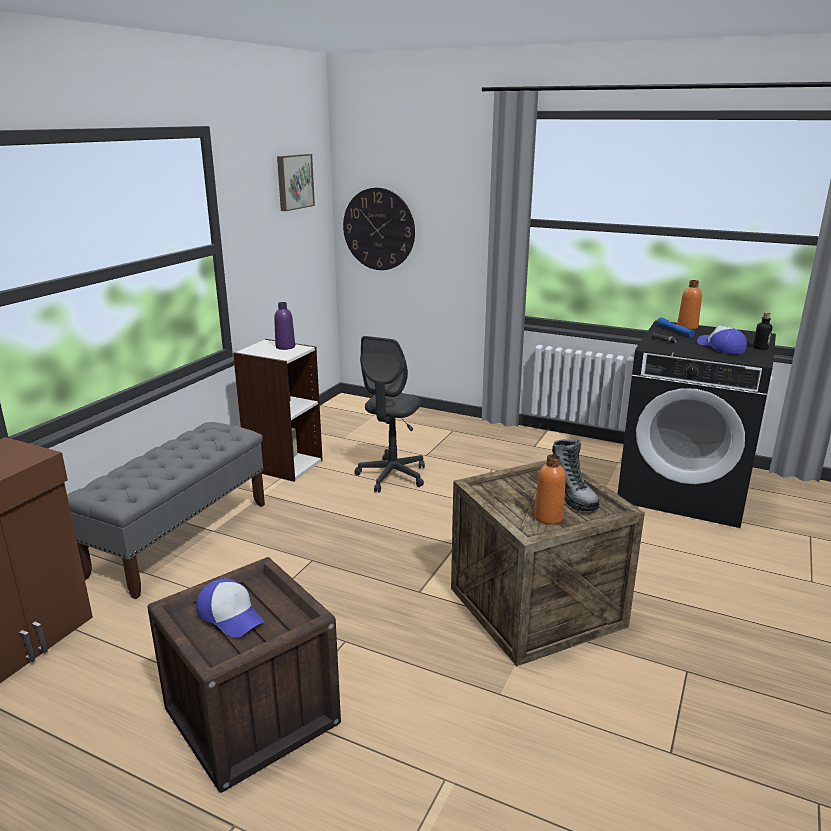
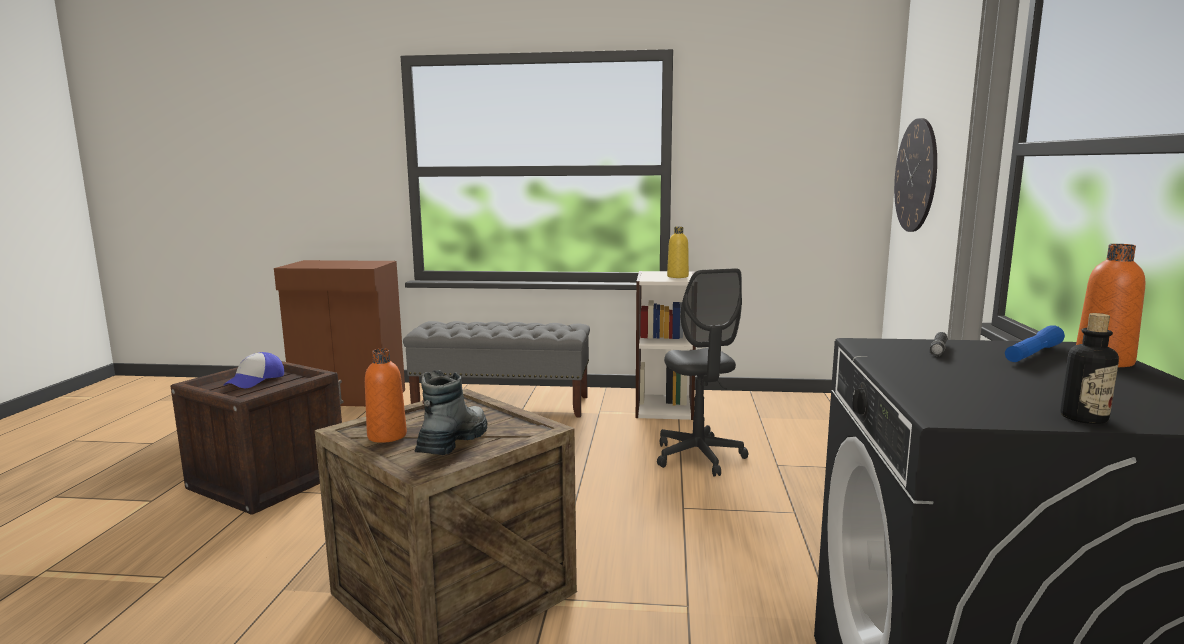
camera: 70 degrees right, 10 degrees down
purple bottle [274,302,295,350] -> yellow bottle [667,227,689,278]
picture [277,154,315,211] -> none
grey office chair [355,336,425,493] -> grey office chair turned 105 degrees counterclockwise [657,268,748,477]
boot [552,439,600,511] -> boot turned 150 degrees clockwise [414,370,488,455]
cap [697,326,747,355] -> none

